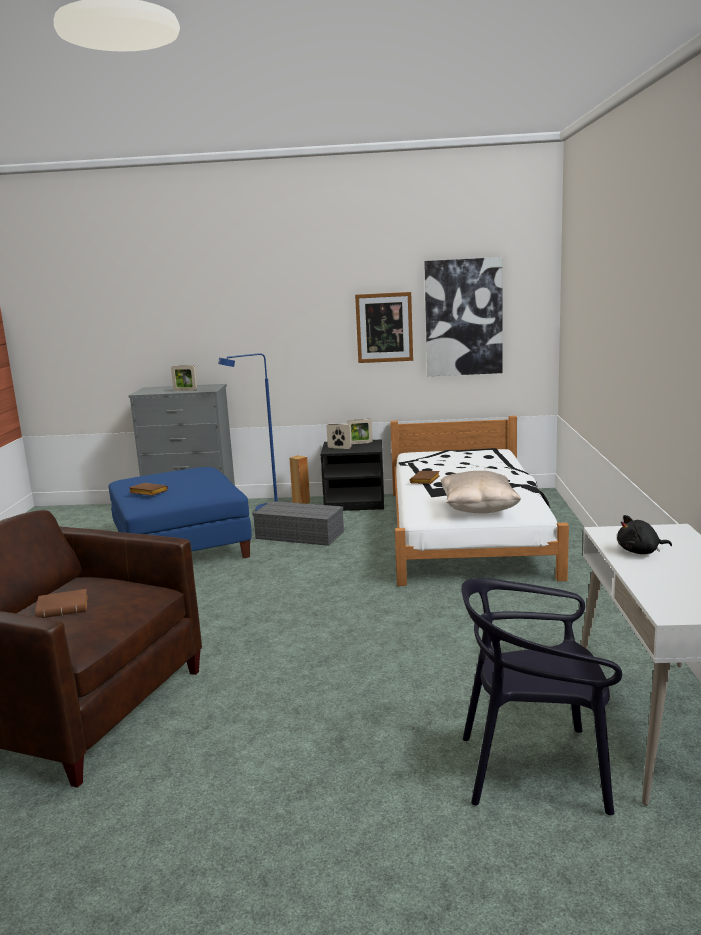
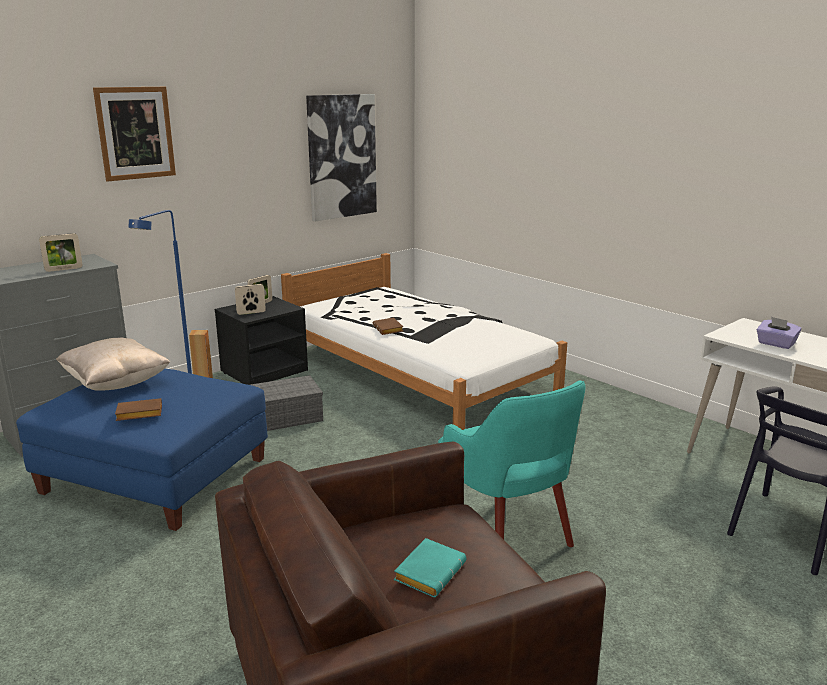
camera: 45 degrees left, 5 degrees up
brown book [35,589,88,618] -> turquoise book [394,538,466,597]
picture [355,292,413,363] -> picture moved to [93,87,176,182]
beige pillow [441,471,521,514] -> beige pillow moved to [56,338,170,391]
black plush toy [617,515,672,554] -> purple tissue box [757,317,802,349]
none -> turquoise armchair [438,380,586,547]

